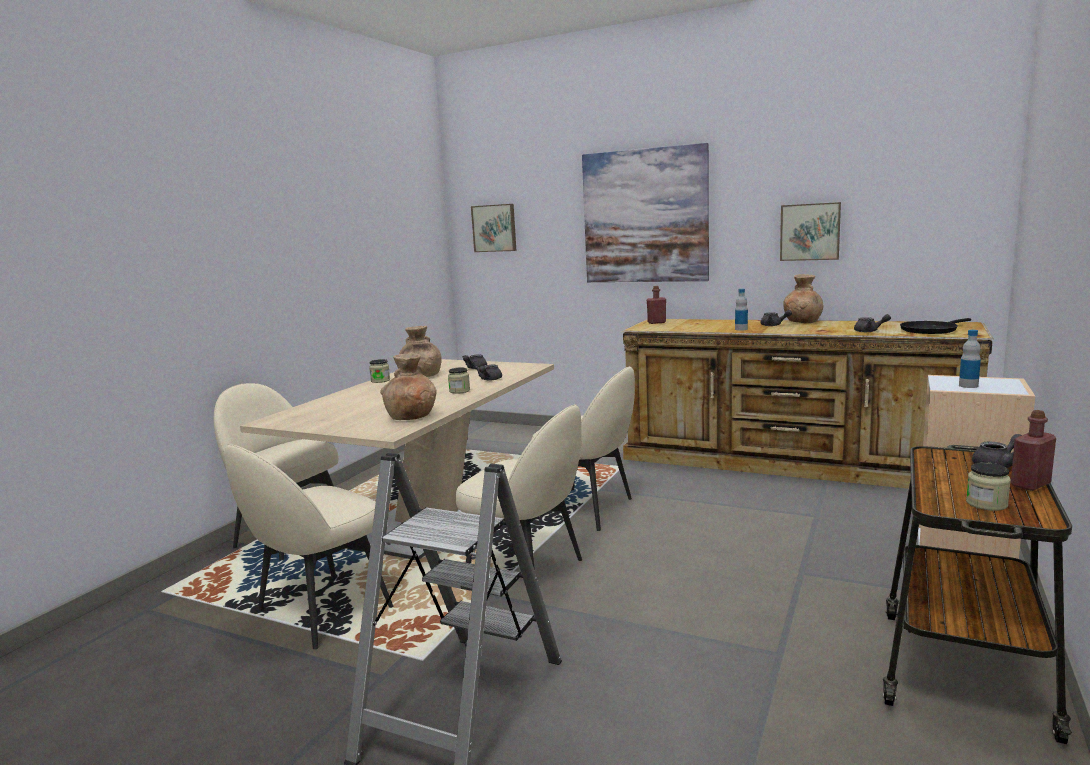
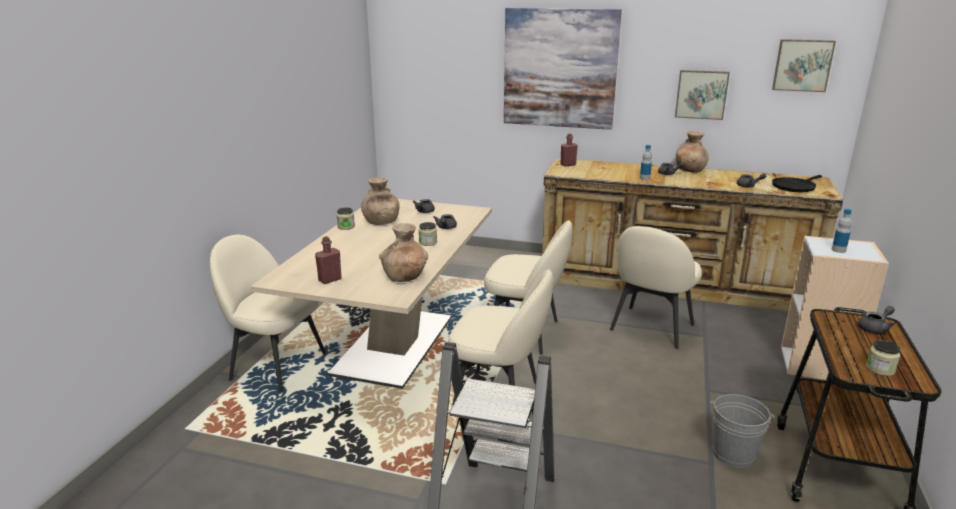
camera: 10 degrees left, 10 degrees up
beige chair [224,444,393,649] -> beige chair moved to [610,226,702,349]
picture [471,204,516,252] -> picture moved to [772,39,836,92]
red bottle [1011,410,1056,491] -> red bottle moved to [315,236,342,284]
none -> grey bucket [710,394,775,468]

